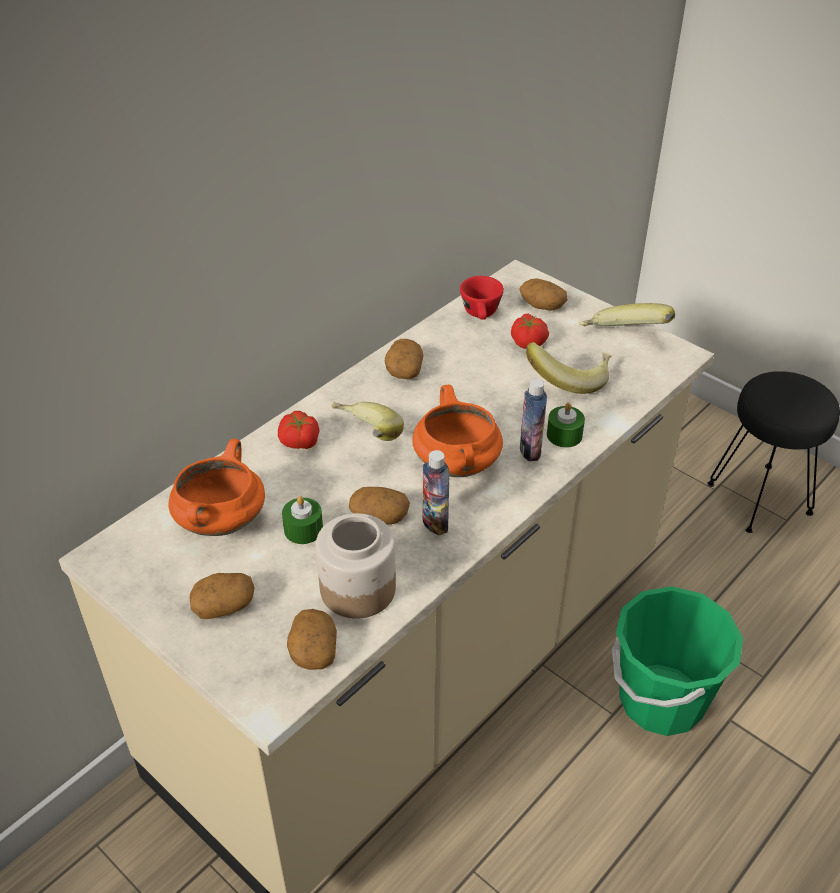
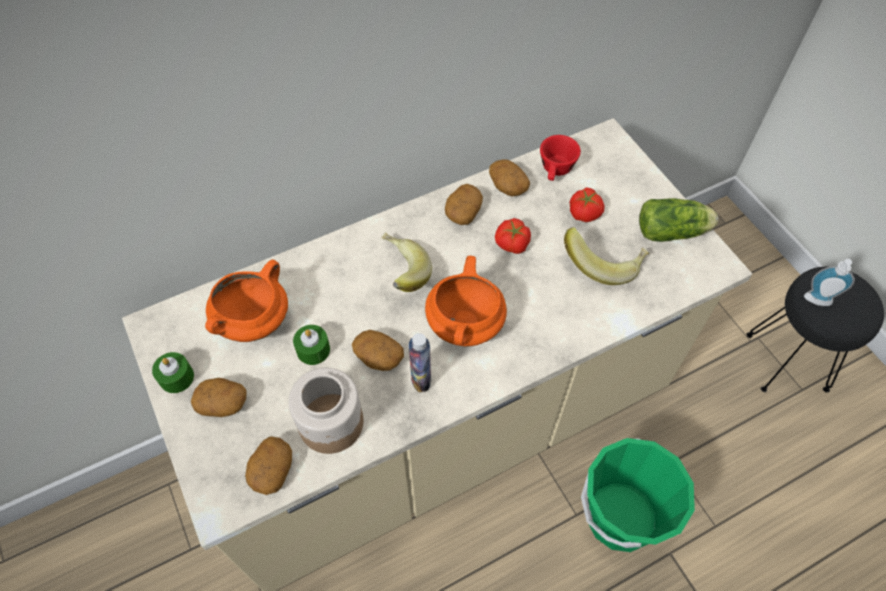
camera: 20 degrees right, 15 degrees up
tomato [278,411,319,449] -> tomato moved to [495,218,531,254]
potato [520,278,568,310] -> potato moved to [489,159,530,197]
bottle [520,379,547,461] -> none
green candle [547,403,585,448] -> green candle moved to [152,352,194,393]
banana [580,303,675,327] -> lettuce [639,198,718,242]
none -> soap dispenser [804,259,855,306]

